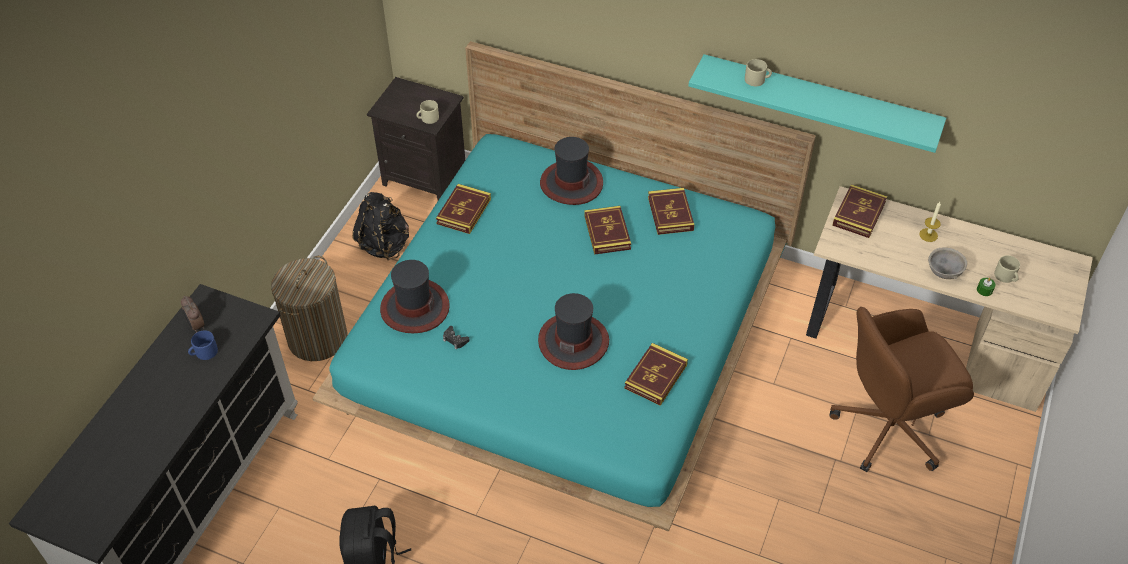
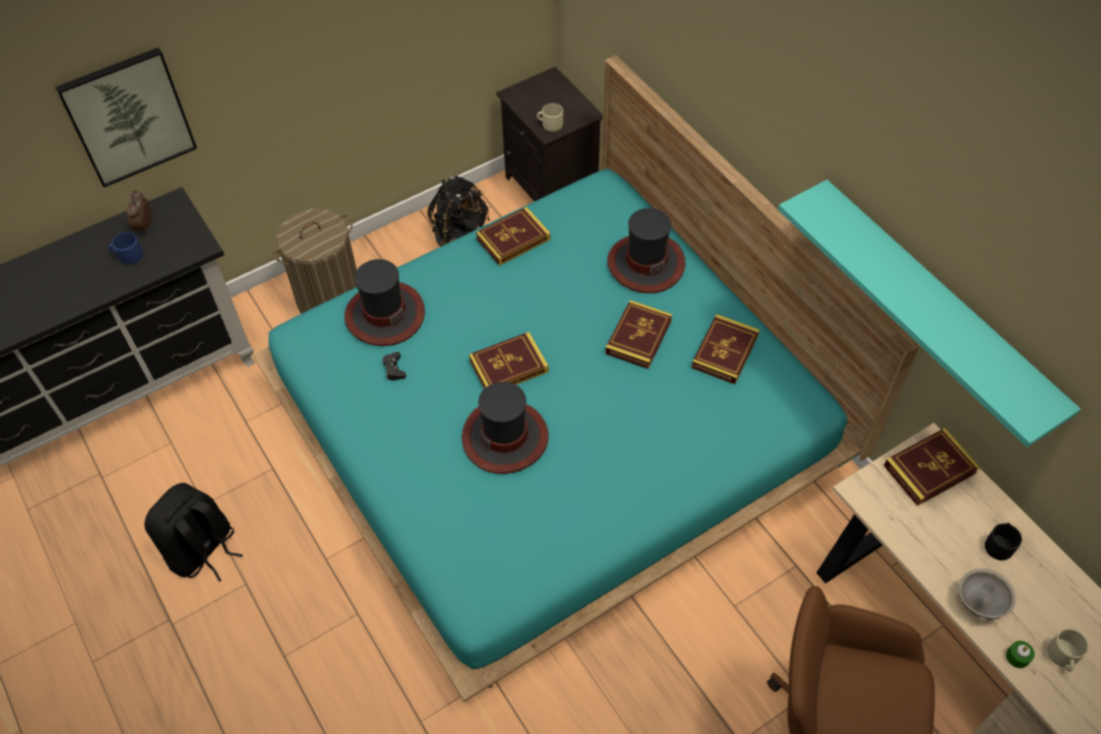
camera: 35 degrees right, 5 degrees up
book [624,343,688,406] -> book moved to [469,332,549,389]
beige mug [745,59,772,86] -> none
candle [919,202,941,242] -> black mug [985,523,1022,560]
none -> picture [55,47,197,187]

